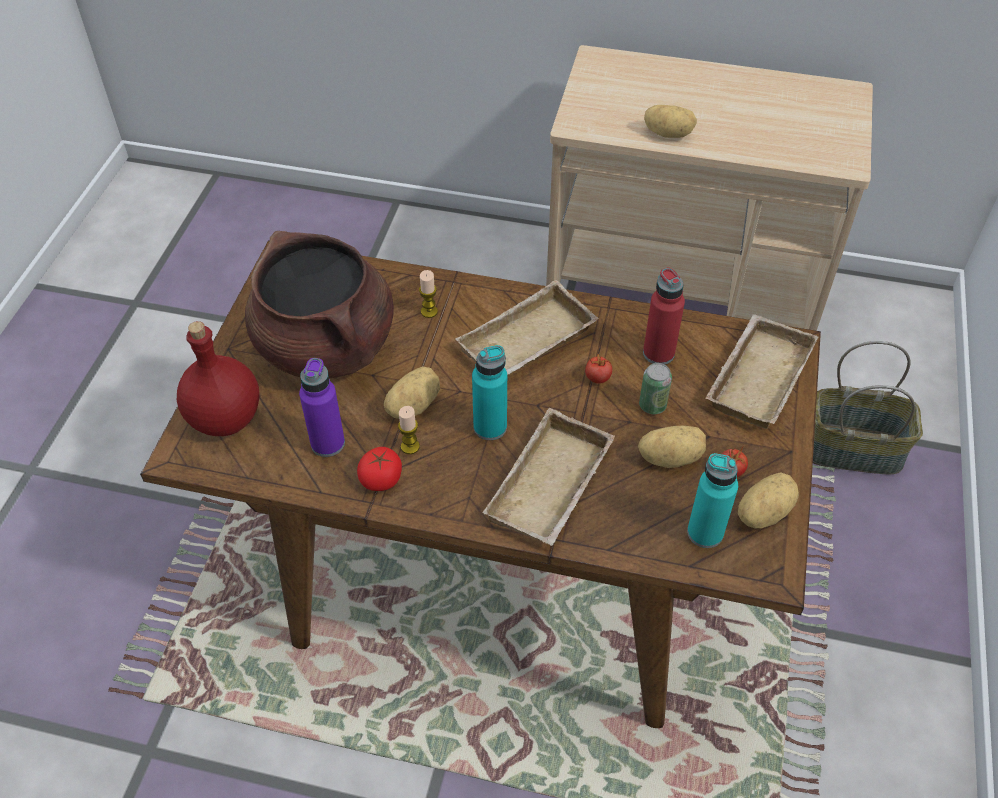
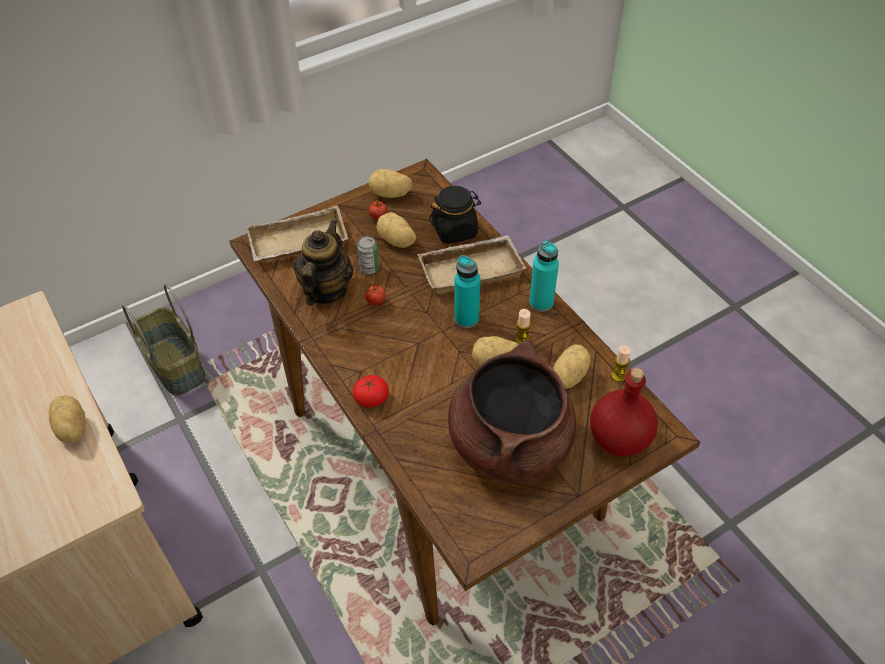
camera: 135 degrees left, 0 degrees up
purple bottle [299,358,345,457] -> potato [553,345,591,389]
tomato [357,447,402,491] -> tomato moved to [353,375,389,407]
candle [419,270,438,318] -> candle moved to [611,345,631,382]
beige tray [455,280,599,375] -> none
red bottle [643,268,685,364] -> teapot [293,219,353,306]
turquoise bottle [687,453,738,548] -> turquoise bottle moved to [529,240,559,312]
none -> black jar [430,186,481,244]

